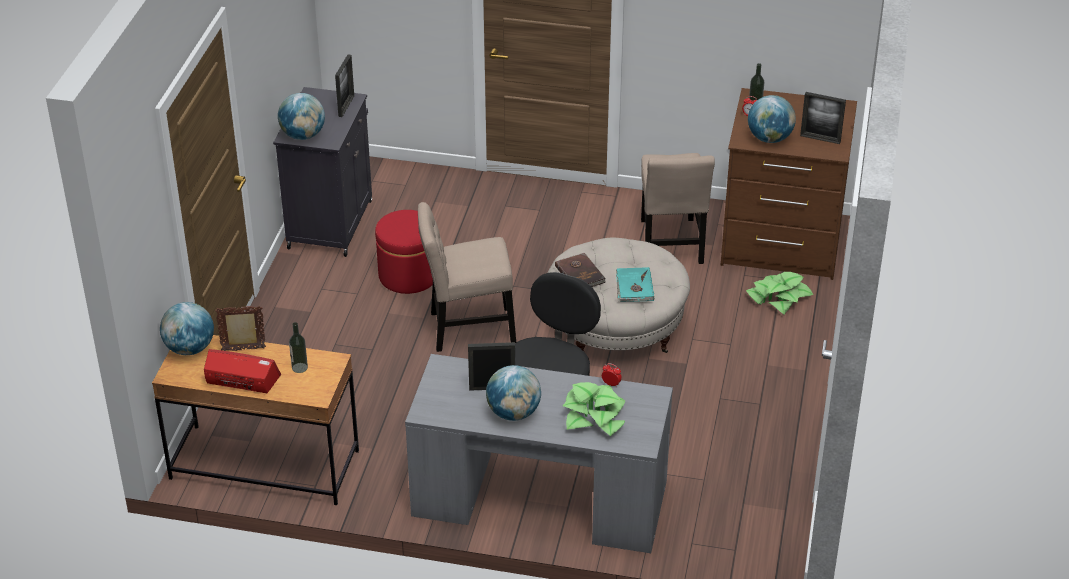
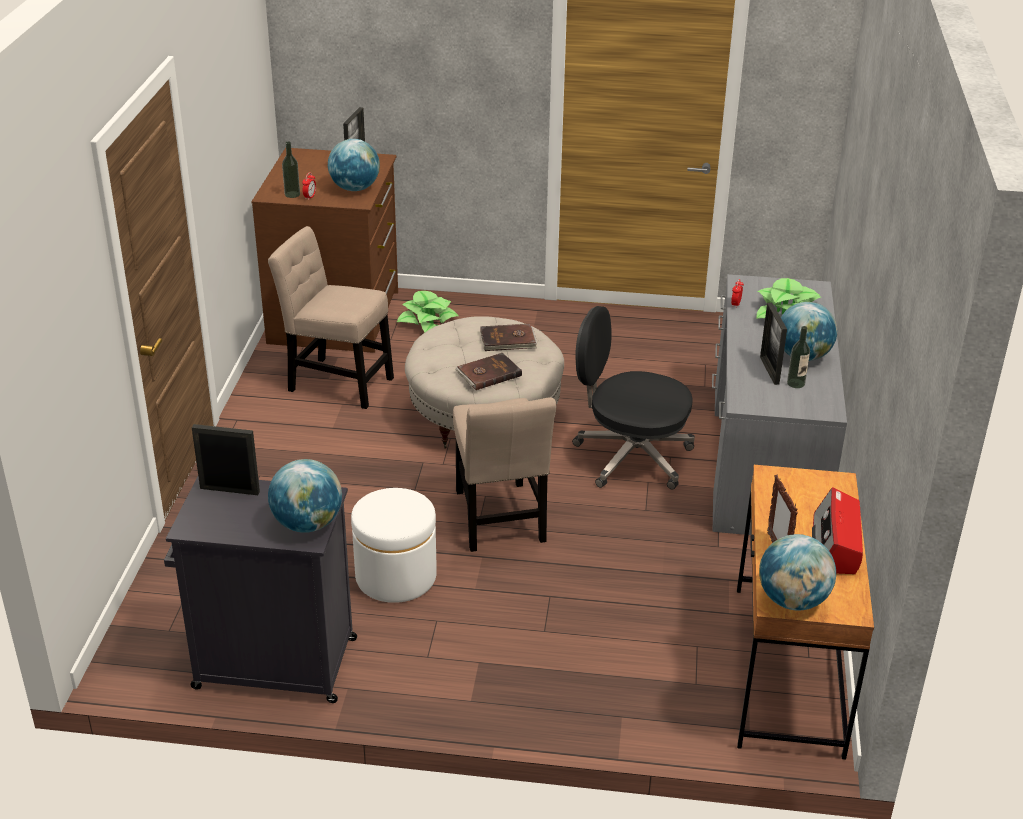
camera: 95 degrees left, 5 degrees down
bottle [289,322,308,373] -> bottle moved to [787,326,810,388]
red ottoman [375,210,433,294] -> white ottoman [351,488,437,603]
turquoise book [616,267,654,302] -> brown book [481,324,537,351]
beige chair [641,153,715,264] -> beige chair turned 150 degrees counterclockwise [268,226,394,409]

